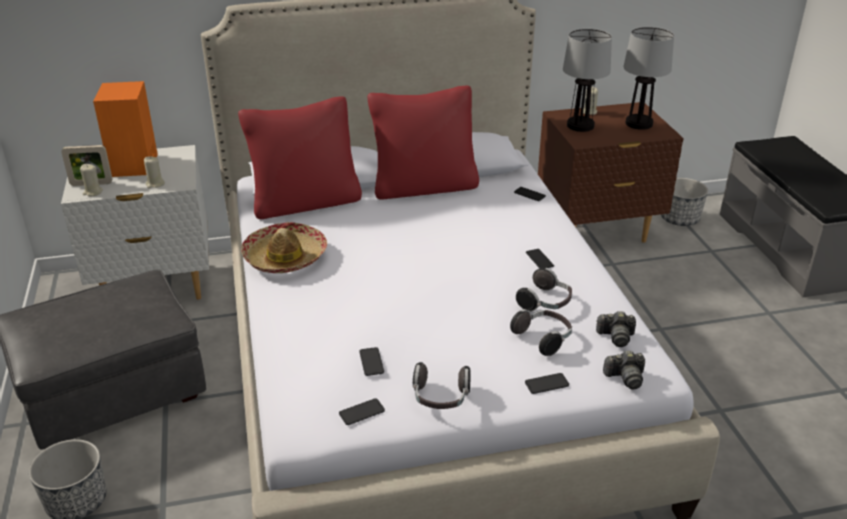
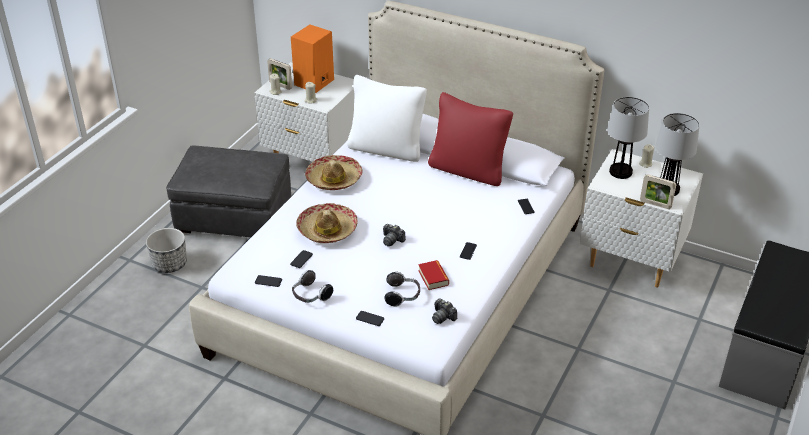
camera: 40 degrees right, 5 degrees up
red pillow [238,96,362,219] -> white pillow [347,75,427,162]
headphones [516,268,572,312] -> book [418,260,449,290]
brown nightstand [538,102,684,243] -> white nightstand [580,149,703,288]
camera [603,350,645,389] -> camera moved to [383,224,406,246]
planter [661,178,708,226] -> none
none -> hat [296,203,358,243]
none -> picture frame [640,174,676,209]

